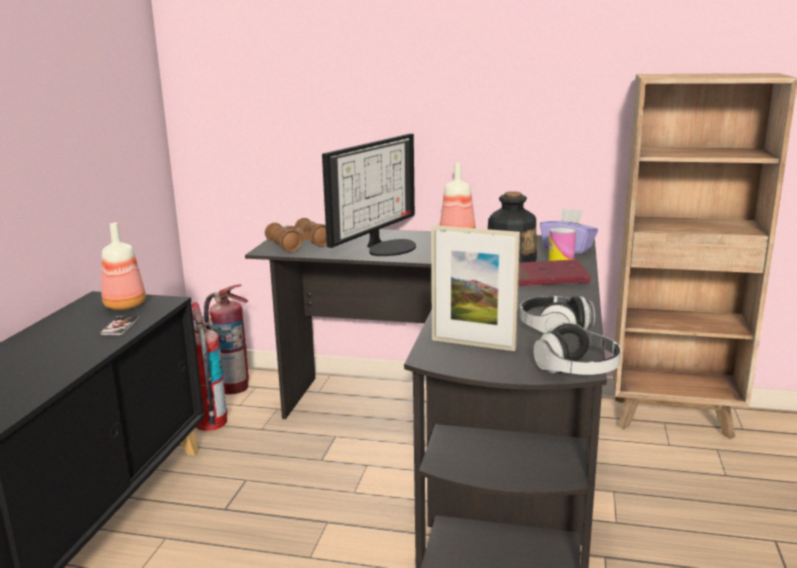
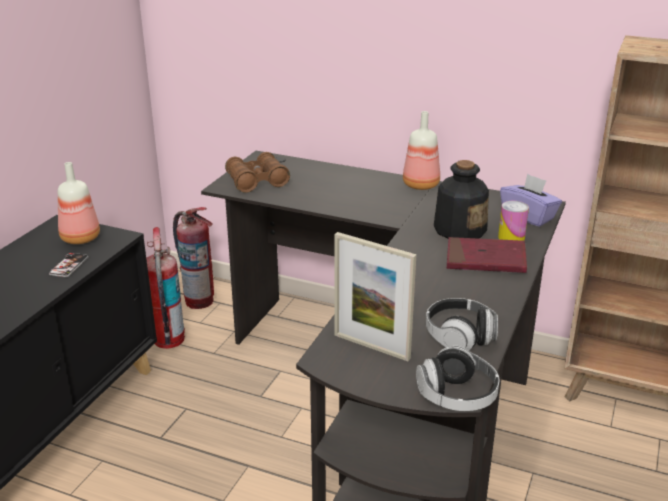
camera: 10 degrees right, 10 degrees up
monitor [322,134,416,256] -> none

